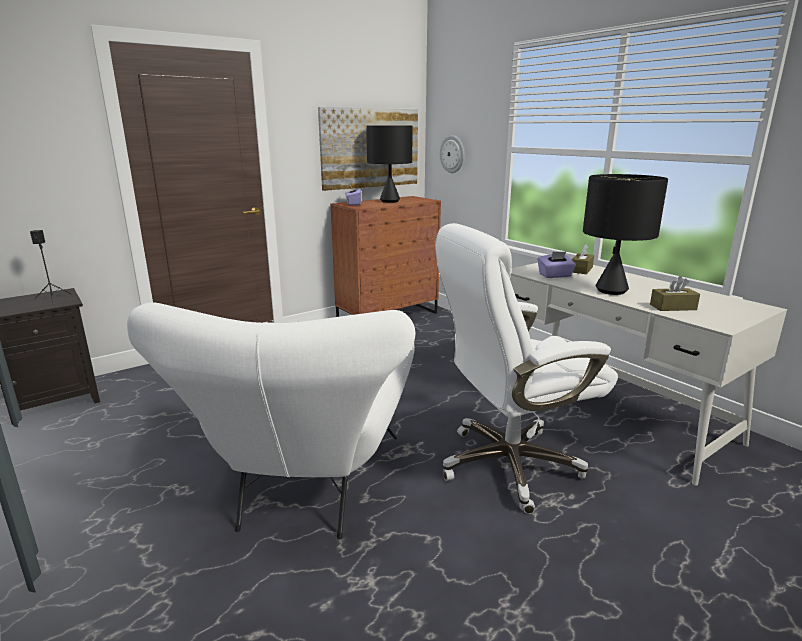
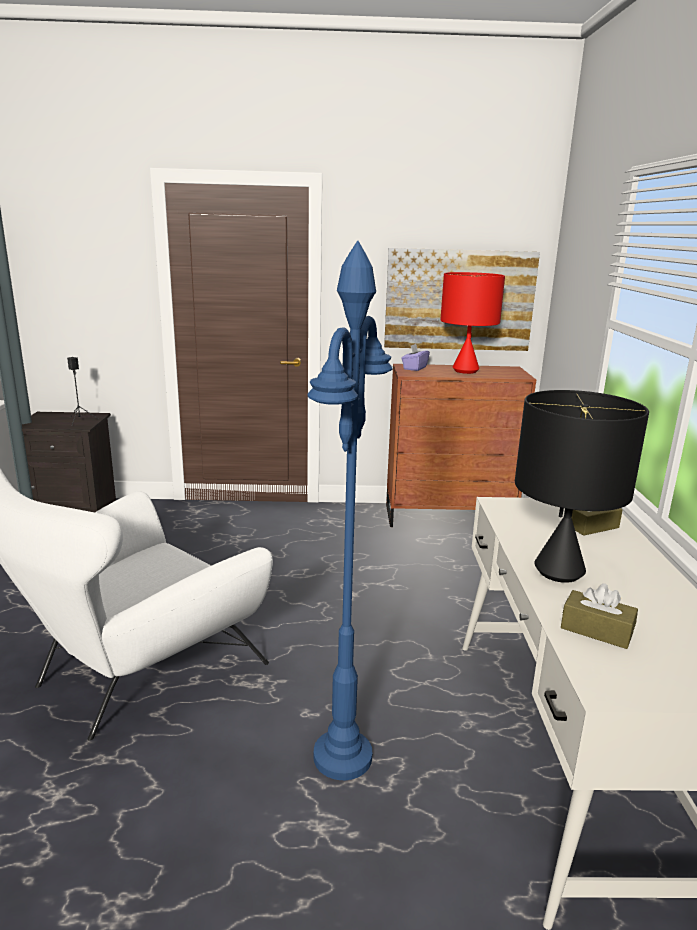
camera: 35 degrees right, 0 degrees up
black table lamp [366,126,412,203] -> red table lamp [440,272,505,374]
white office chair [435,223,618,514] -> blue floor lamp [308,241,392,780]
wall clock [440,135,464,173] -> none
purple tissue box [537,251,576,278] -> none

